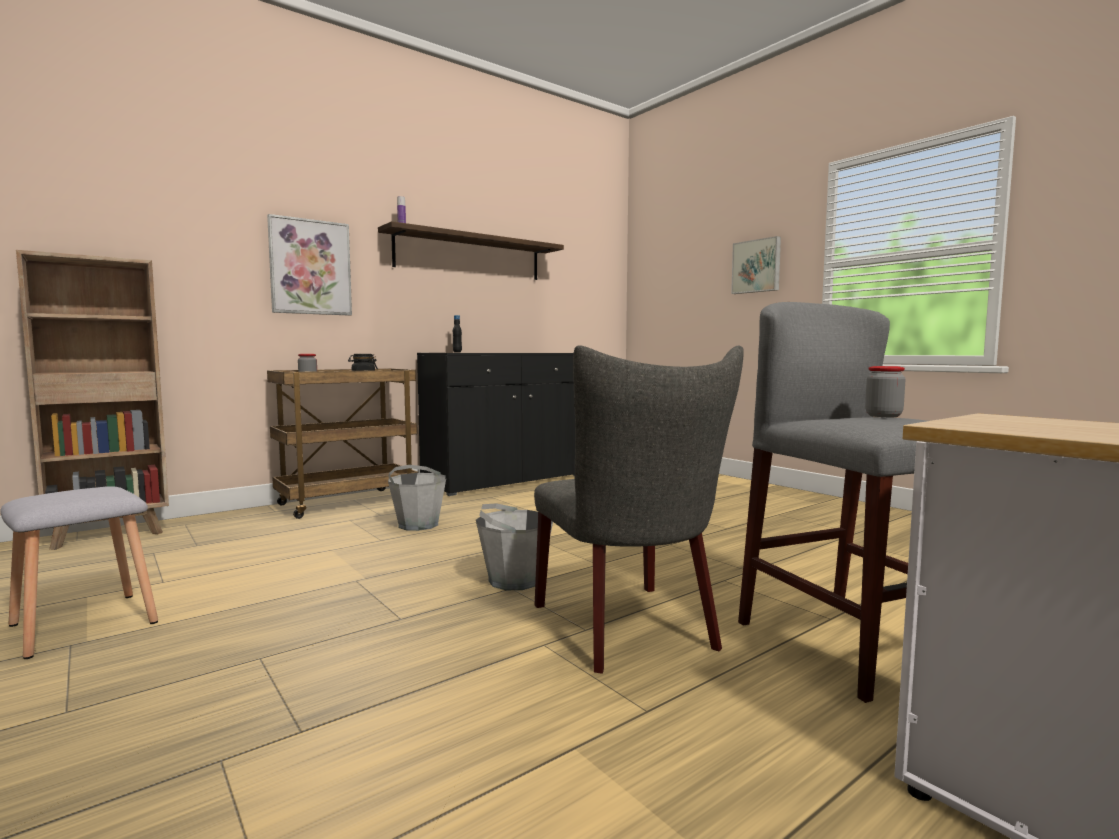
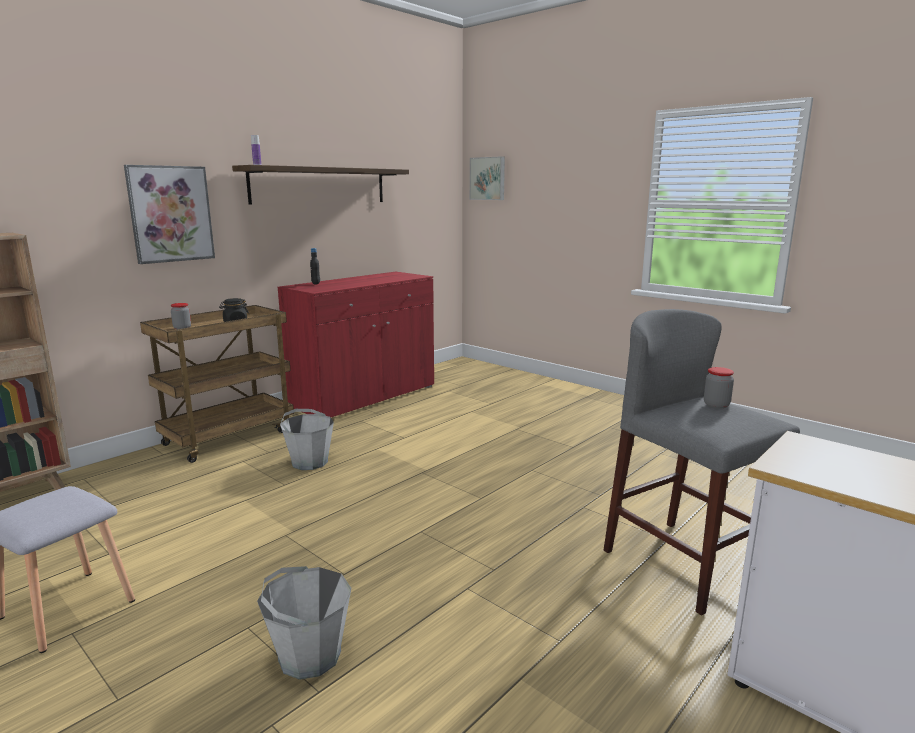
camera: 10 degrees left, 10 degrees up
black cabinet [417,353,575,496] -> red cabinet [277,272,434,417]
grey bucket [476,503,553,590] -> grey bucket moved to [257,566,351,680]
grey chair [534,345,744,674] -> none
picture [731,236,781,294] -> picture moved to [470,156,505,200]

